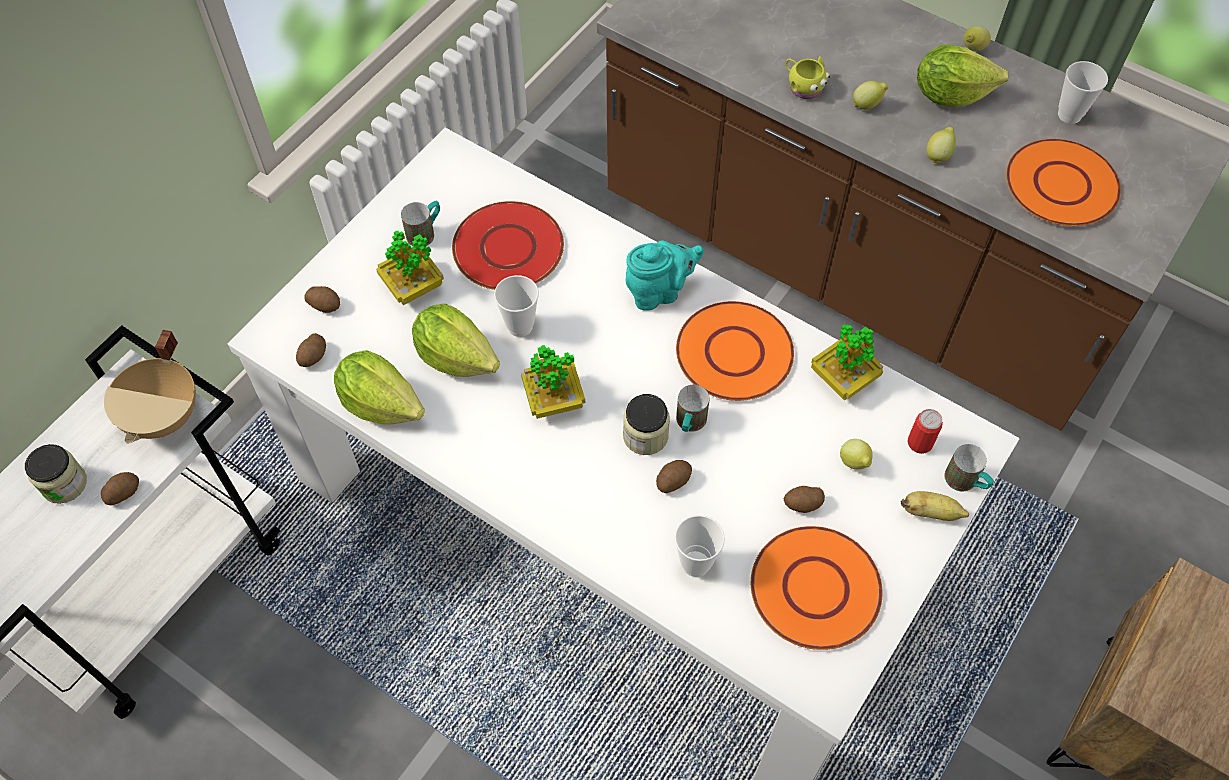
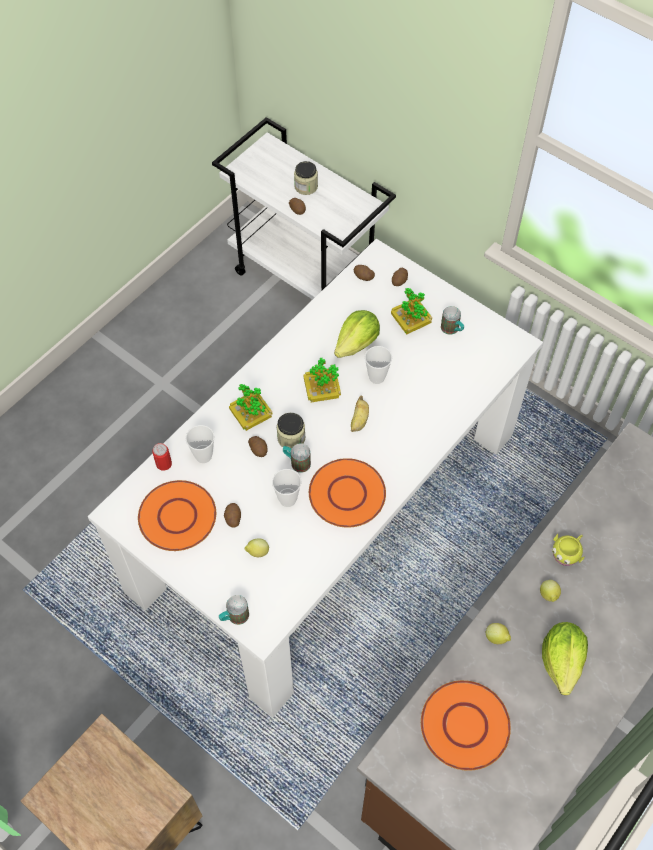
camera: 95 degrees right, 0 degrees up
beige cooking pot [104,330,196,444] -> none
lettuce [334,350,425,424] -> none
red plate [452,201,564,290] -> none
turquoise teapot [625,240,704,311] -> none
potted plant [811,324,883,400] -> potted plant moved to [229,384,272,431]
banana [901,491,969,521] -> banana moved to [351,396,369,432]
can [907,409,943,454] -> can moved to [152,443,172,471]
lemon [963,26,991,51] -> none
cup [1058,61,1108,124] -> cup moved to [272,469,301,507]

